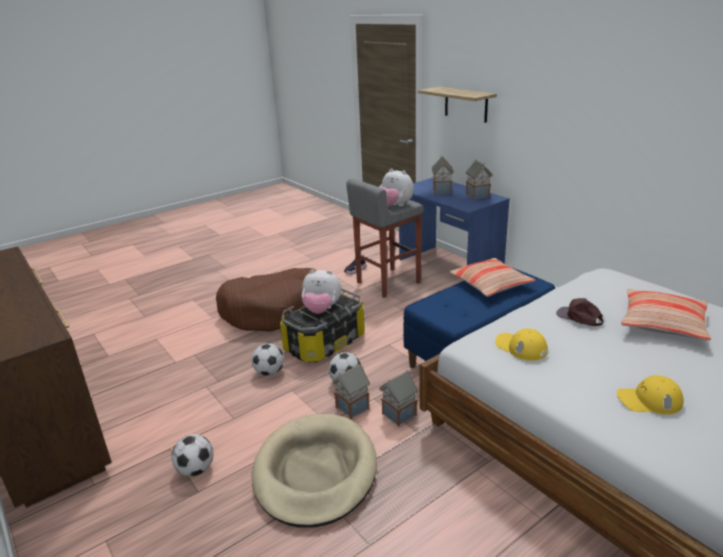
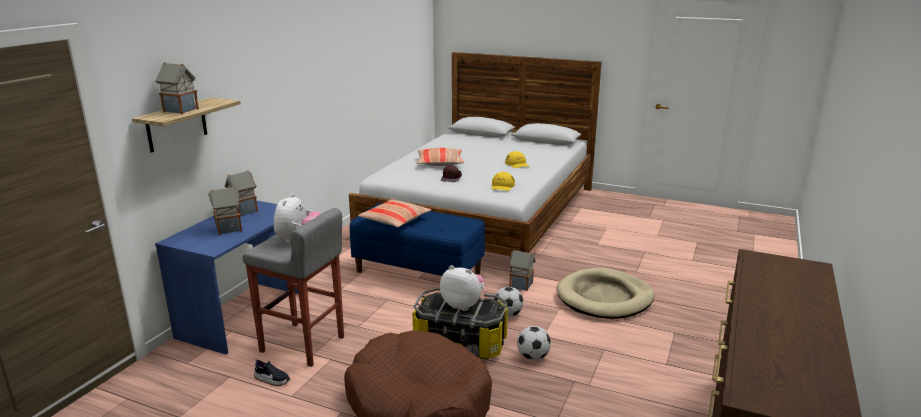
camera: 120 degrees left, 5 degrees down
football [171,434,214,476] -> none
plush toy [302,269,342,314] -> plush toy turned 45 degrees counterclockwise [440,265,485,311]
toy house [332,363,370,419] -> toy house moved to [155,62,199,114]

